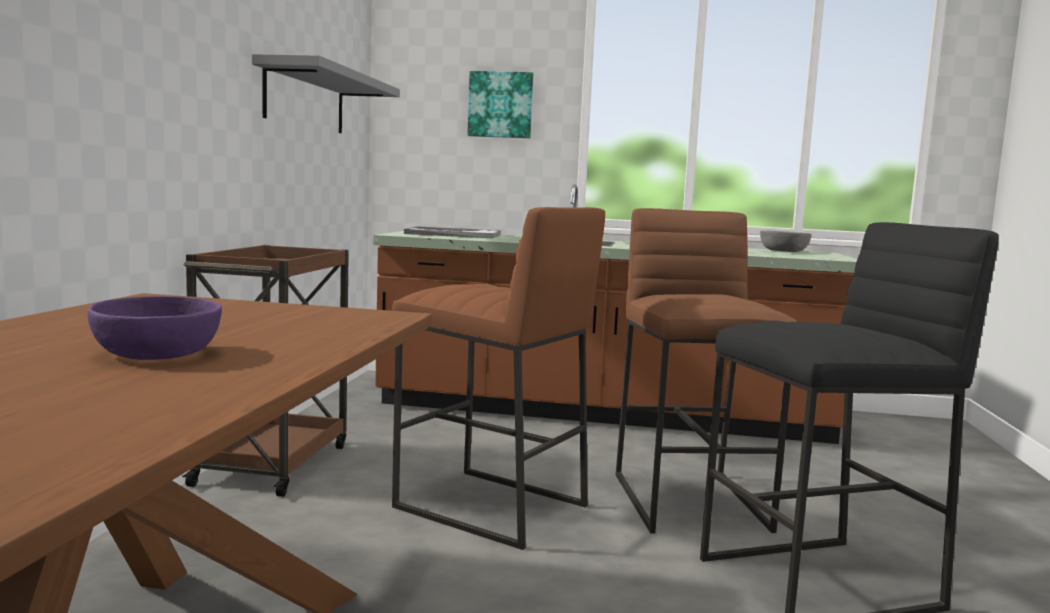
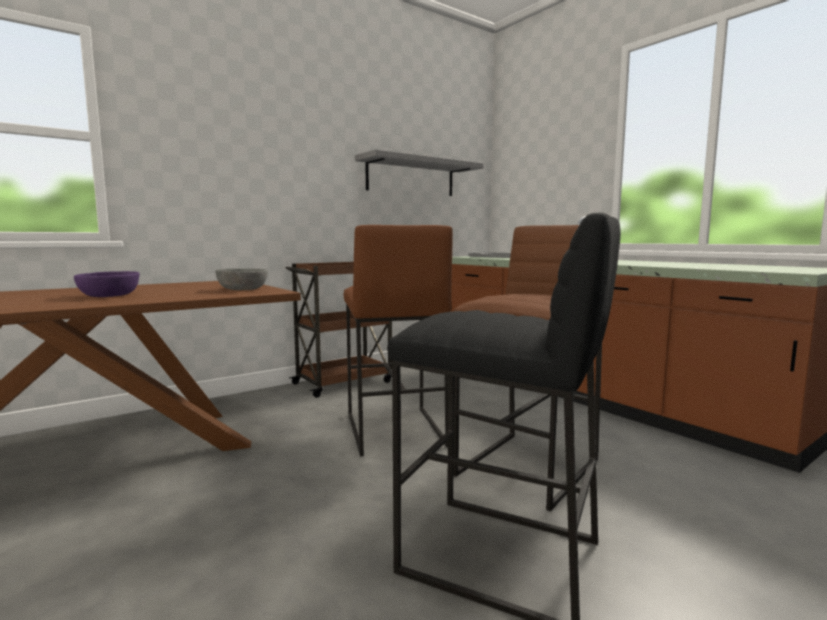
camera: 45 degrees right, 0 degrees up
picture [467,71,533,138] -> none
grey bowl [760,230,812,252] -> grey bowl moved to [215,268,268,290]

